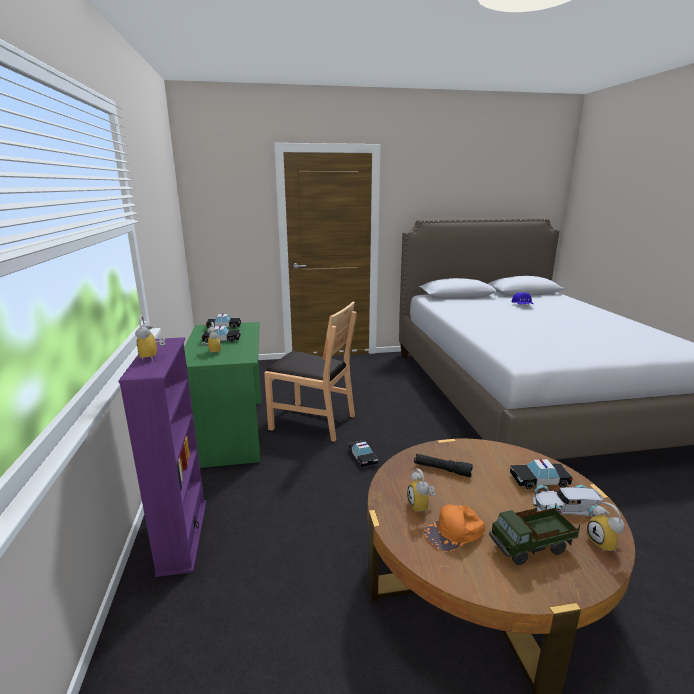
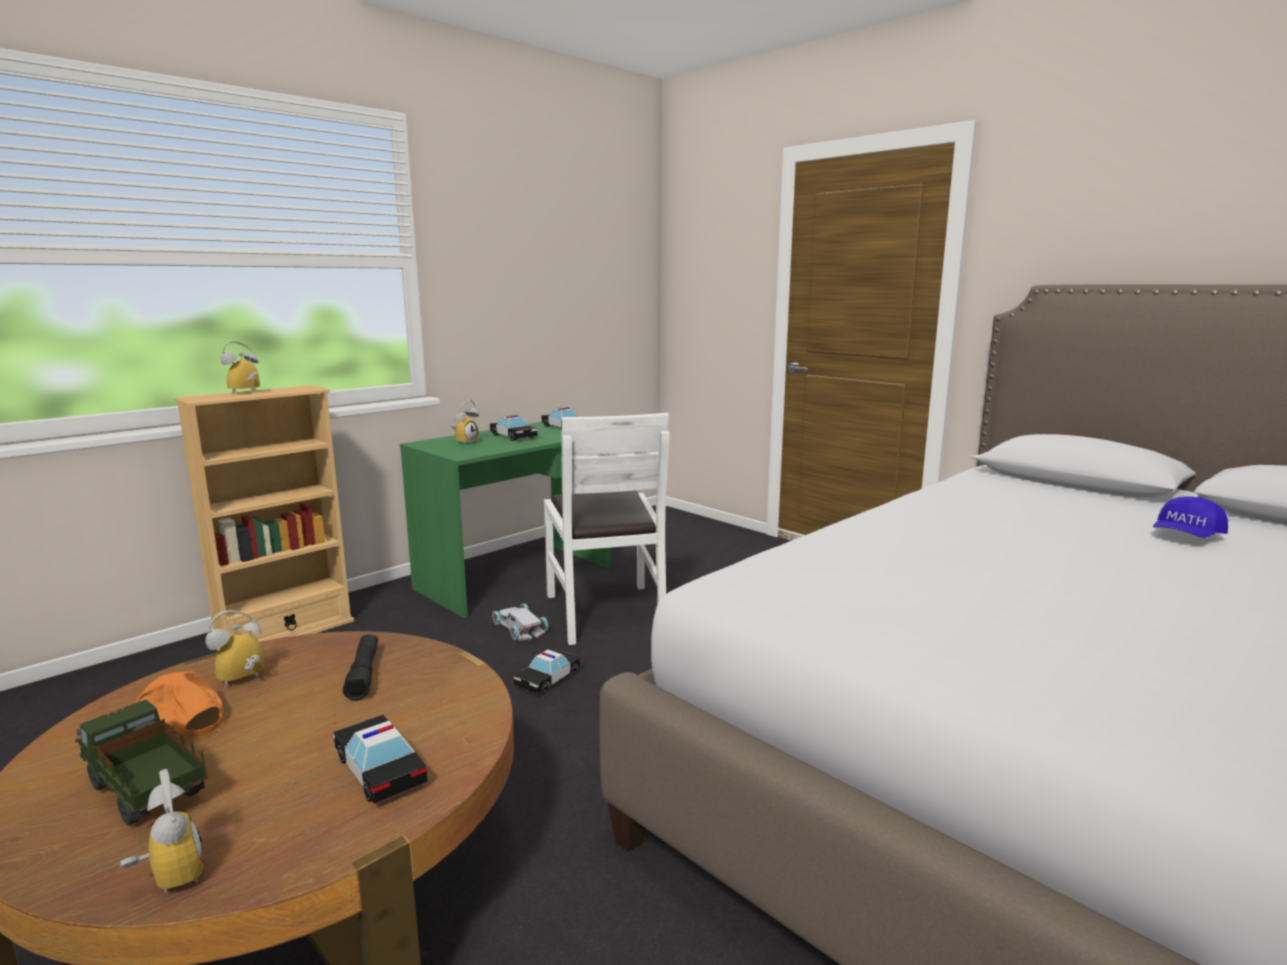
camera: 55 degrees right, 5 degrees down
purple bookcase [118,337,206,577] -> beige bookcase [174,385,354,651]
brown chair [264,302,357,442] -> white chair [544,413,670,645]
white toy car [533,485,604,517] -> white toy car moved to [492,603,549,641]
alarm clock [586,502,624,552] -> alarm clock turned 105 degrees clockwise [120,769,203,893]

